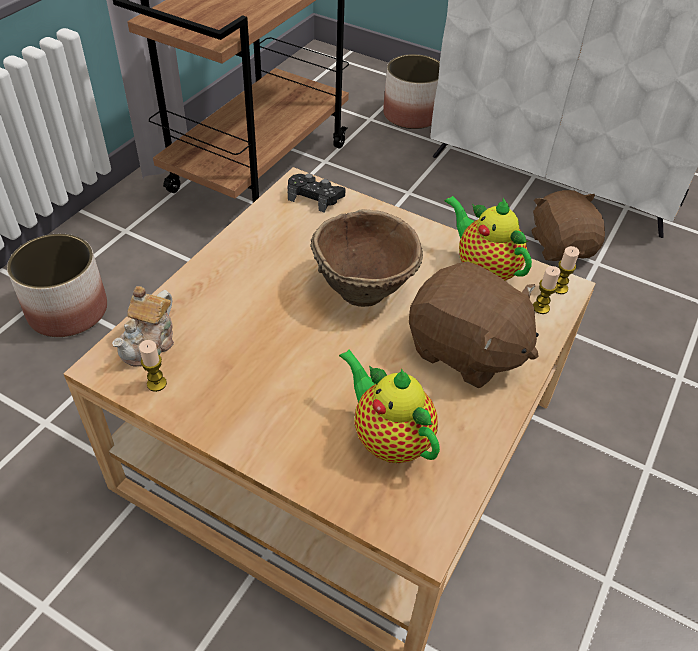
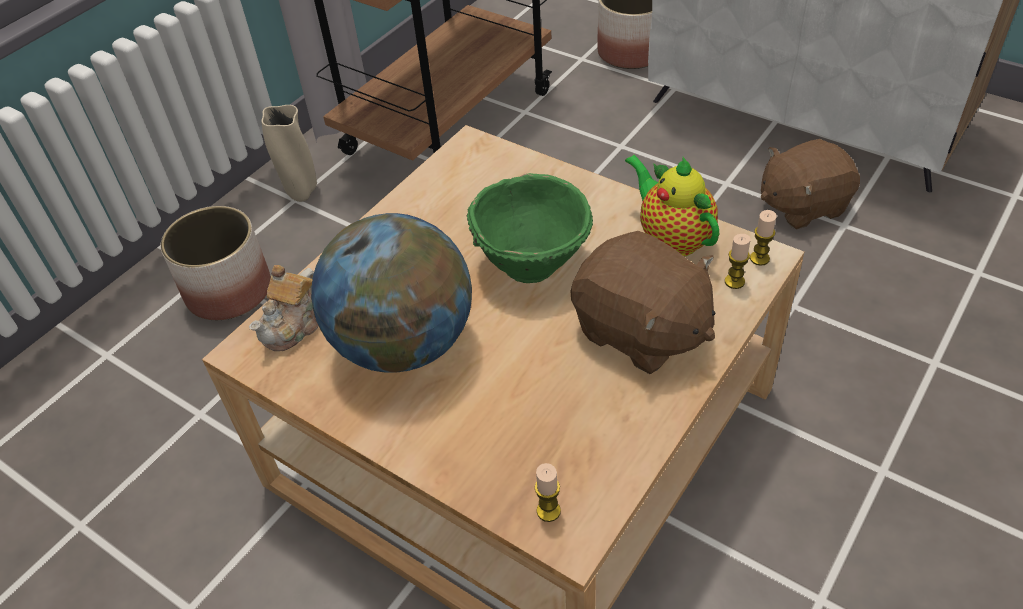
camera: 10 degrees right, 0 degrees up
candle [139,340,167,392] -> candle moved to [535,463,561,522]
black game controller [287,174,346,213] -> none
brown bowl [310,209,423,307] -> green bowl [466,173,593,283]
teapot [339,349,440,463] -> none
brown plush toy [531,190,605,261] -> brown plush toy turned 105 degrees counterclockwise [761,139,860,230]
none -> beige vase [261,105,317,202]
none -> globe [311,213,472,373]

